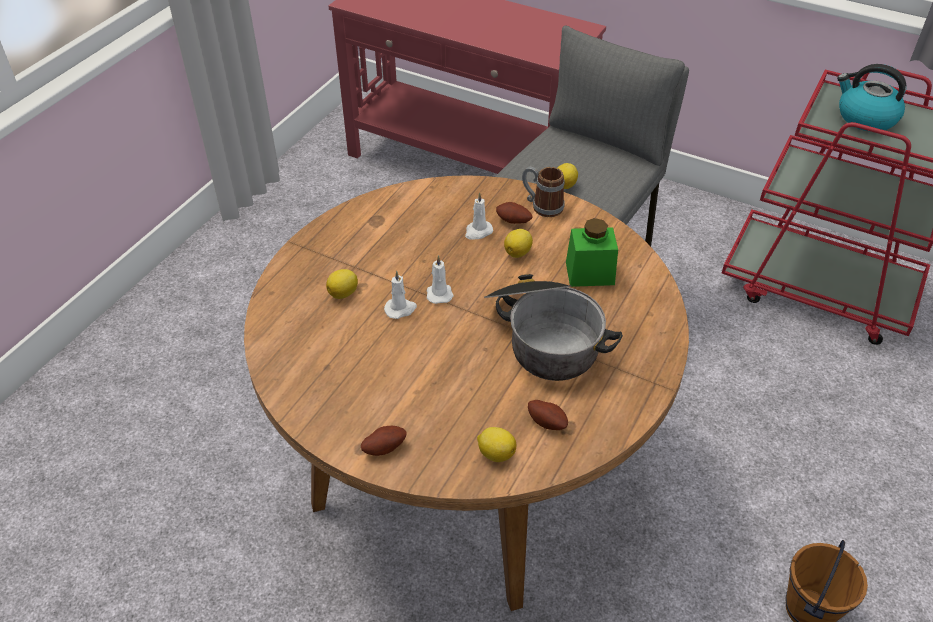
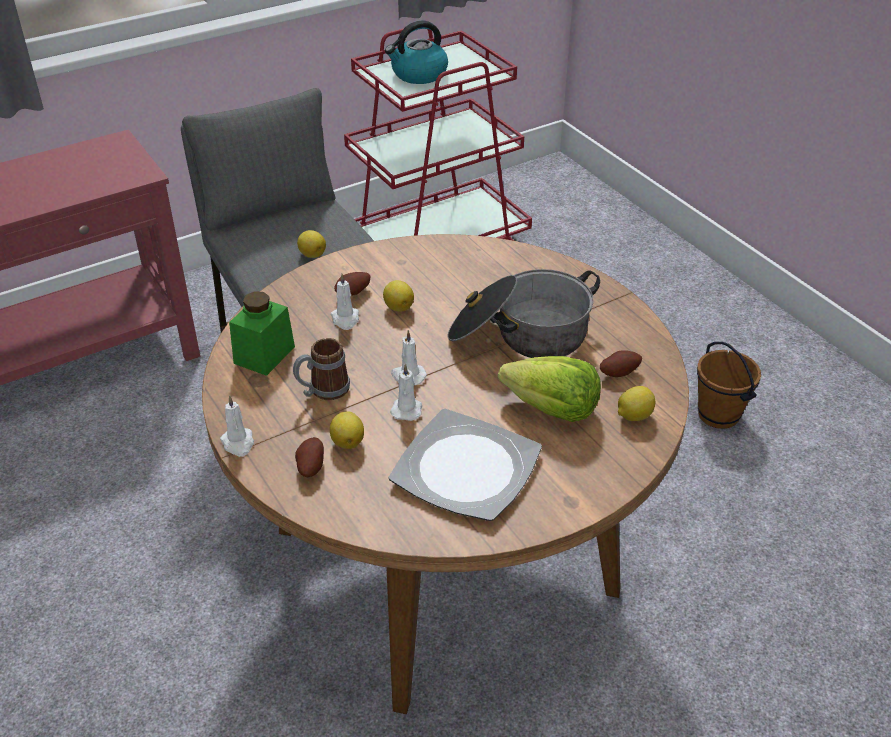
camera: 60 degrees left, 5 degrees down
potato [361,426,407,456] -> potato moved to [295,437,324,477]
mug [522,167,565,217] -> mug moved to [293,338,350,400]
green jar [566,218,618,287] -> green jar moved to [229,291,295,376]
none -> white candle [220,395,254,457]
none -> plate [389,409,542,521]
none -> lettuce [498,356,601,422]

